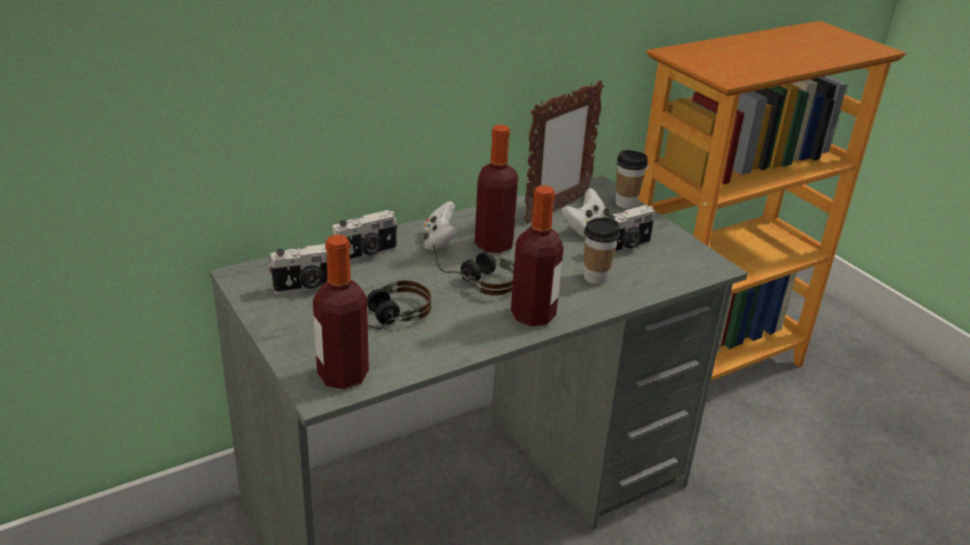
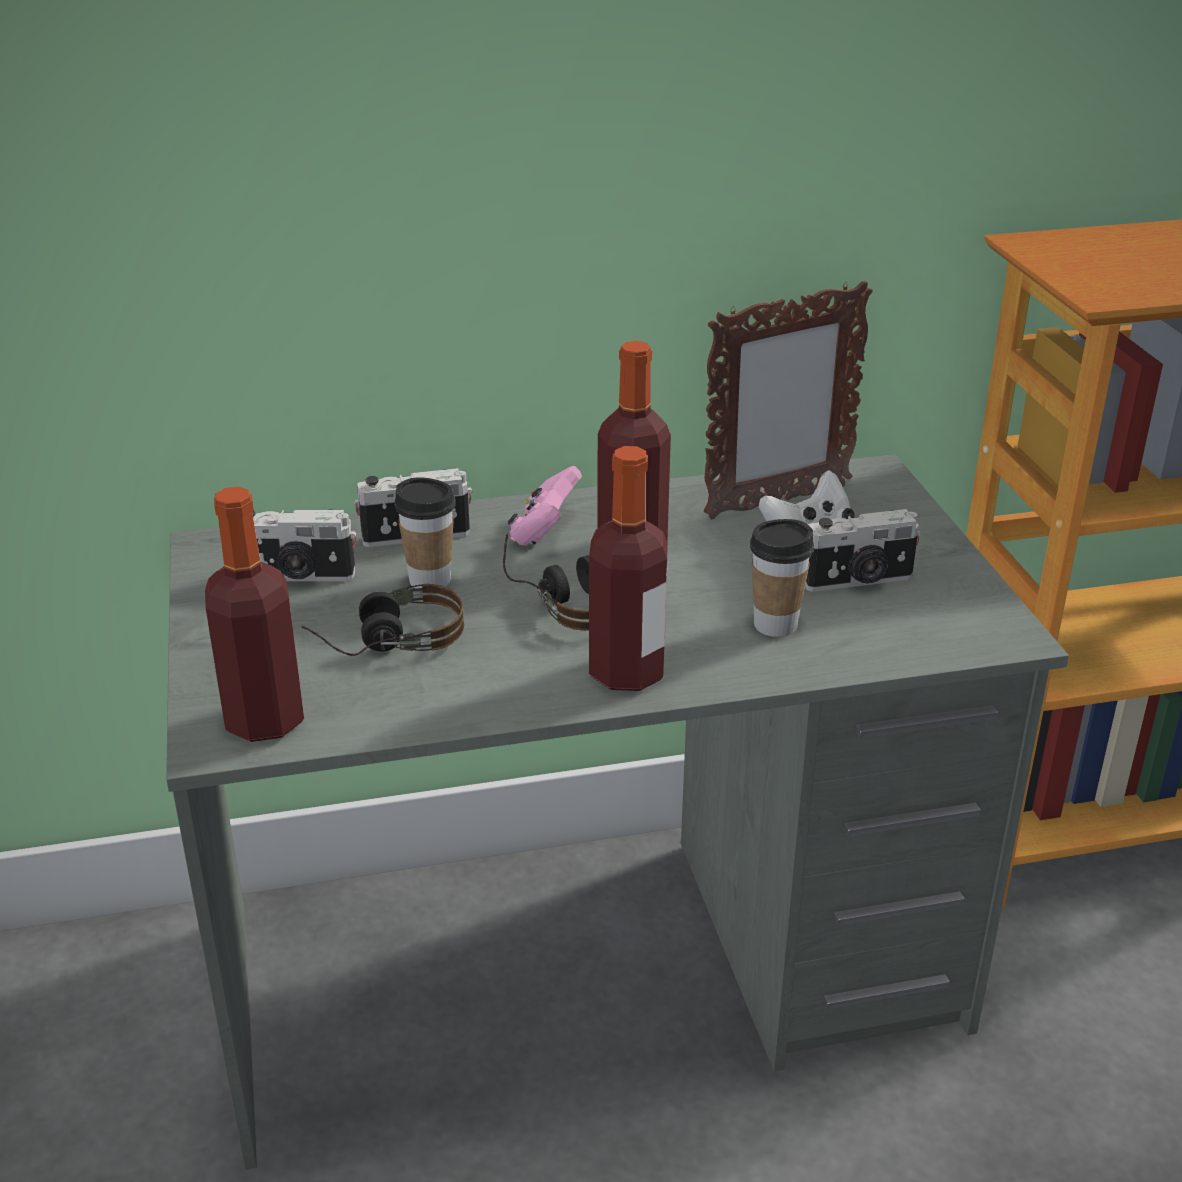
camera: 20 degrees right, 0 degrees up
white game controller [423,201,458,251] -> pink game controller [508,466,582,545]
cup [616,150,648,209] -> cup moved to [395,478,455,589]

